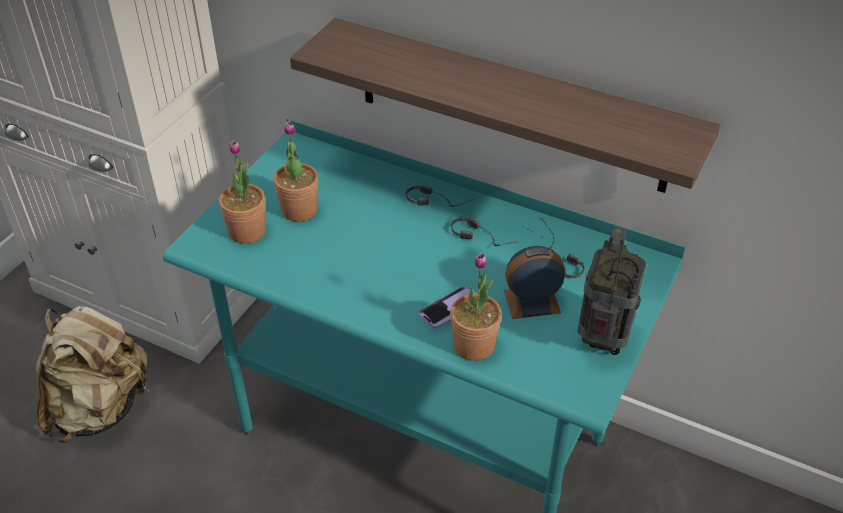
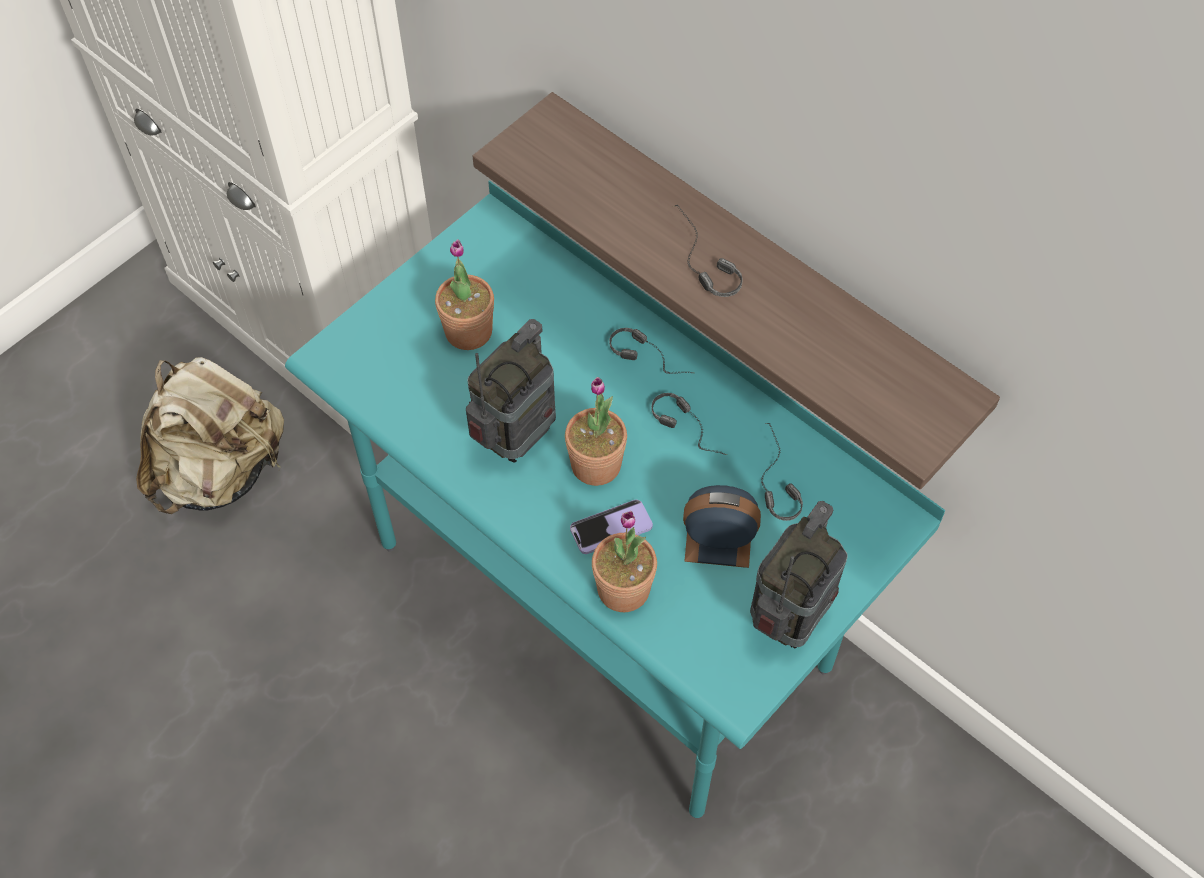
camera: 15 degrees right, 15 degrees up
potted plant [219,140,266,244] -> potted plant moved to [565,377,627,486]
none -> radio [466,319,556,463]
none -> headphones [672,205,743,297]

